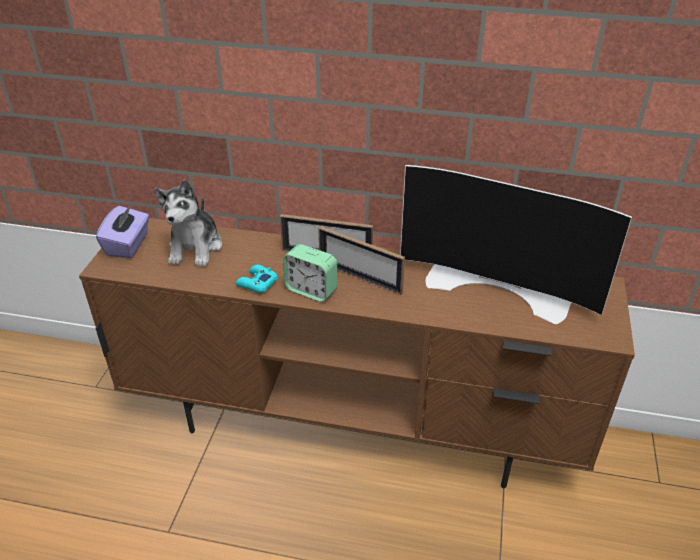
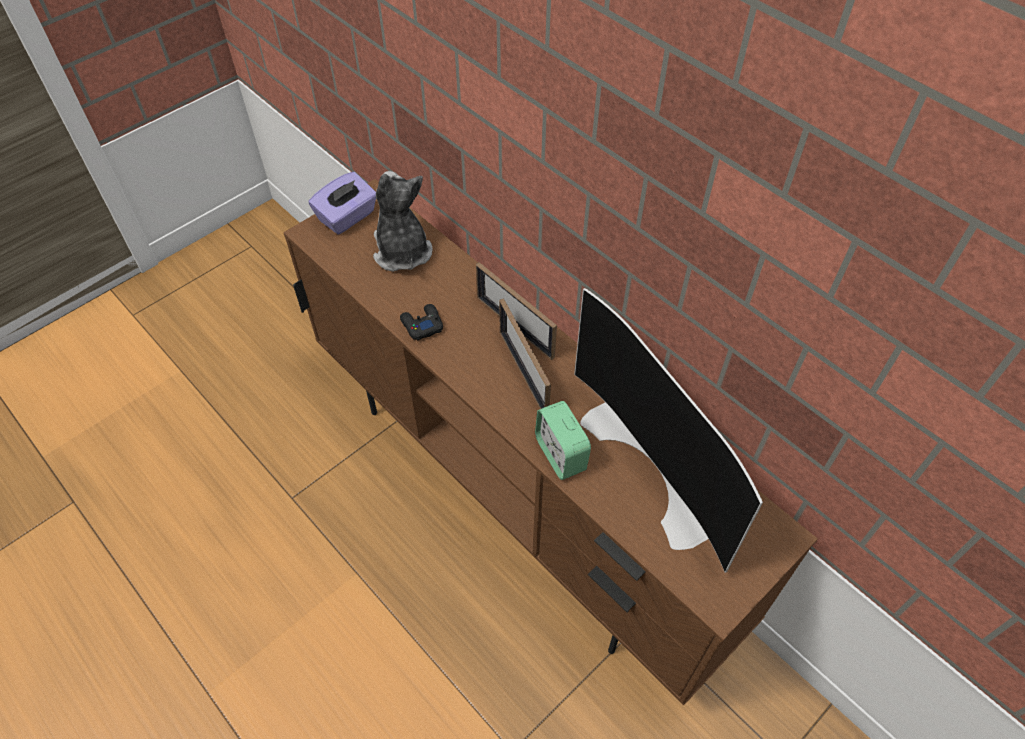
camera: 35 degrees right, 15 degrees up
plush toy [154,180,222,267] -> plush toy turned 120 degrees clockwise [373,171,432,272]
turquoise game controller [235,265,278,293] -> black game controller [400,304,443,341]
alarm clock [283,244,337,302] -> alarm clock moved to [535,401,591,480]

